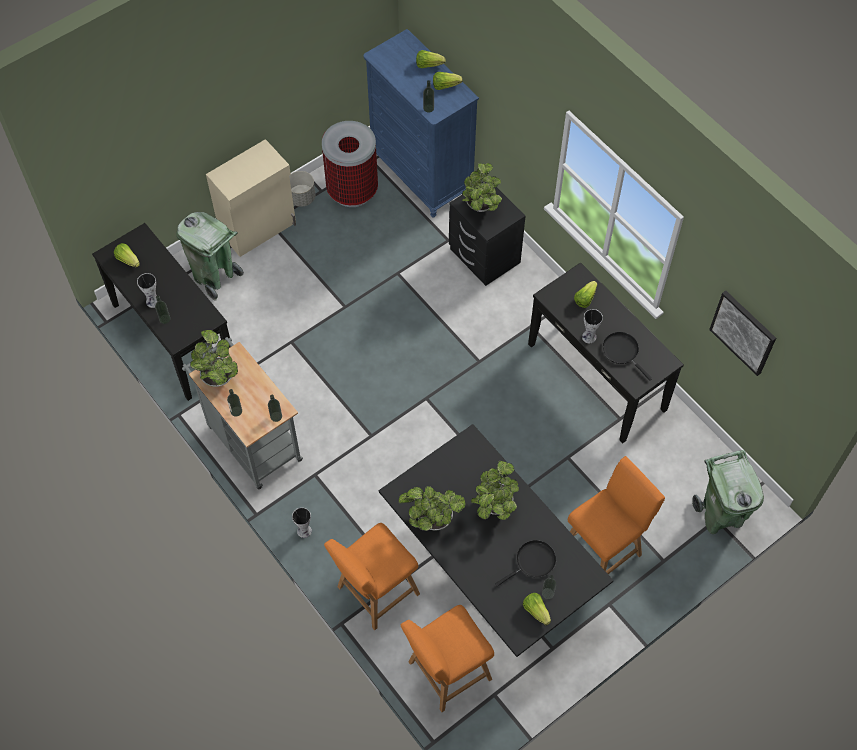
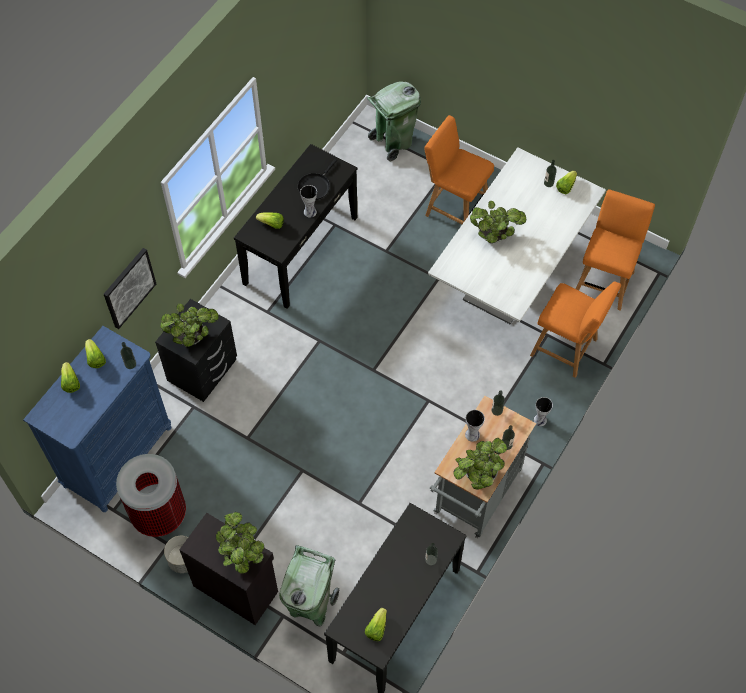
camera: 110 degrees left, 0 degrees up
vase [137,273,157,308] -> vase moved to [465,410,485,442]
beige cabinet [206,139,296,257] -> black cabinet [179,513,278,625]
black dining table [379,424,614,657] -> white dining table [428,147,606,324]
potted plant [398,486,466,531] -> potted plant moved to [216,512,264,574]
orange chair [401,605,494,712] -> orange chair turned 105 degrees counterclockwise [575,189,655,311]
black frying pan [495,540,556,587] -> none
picture [709,291,776,376] -> picture moved to [104,248,156,329]

